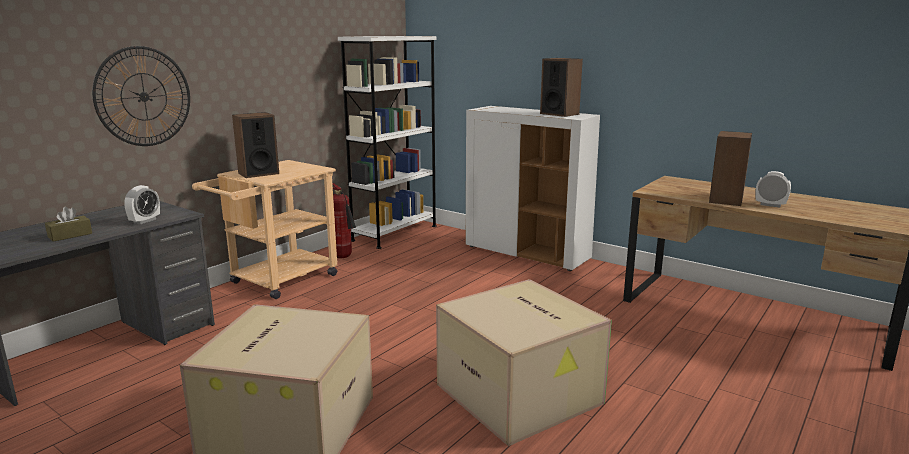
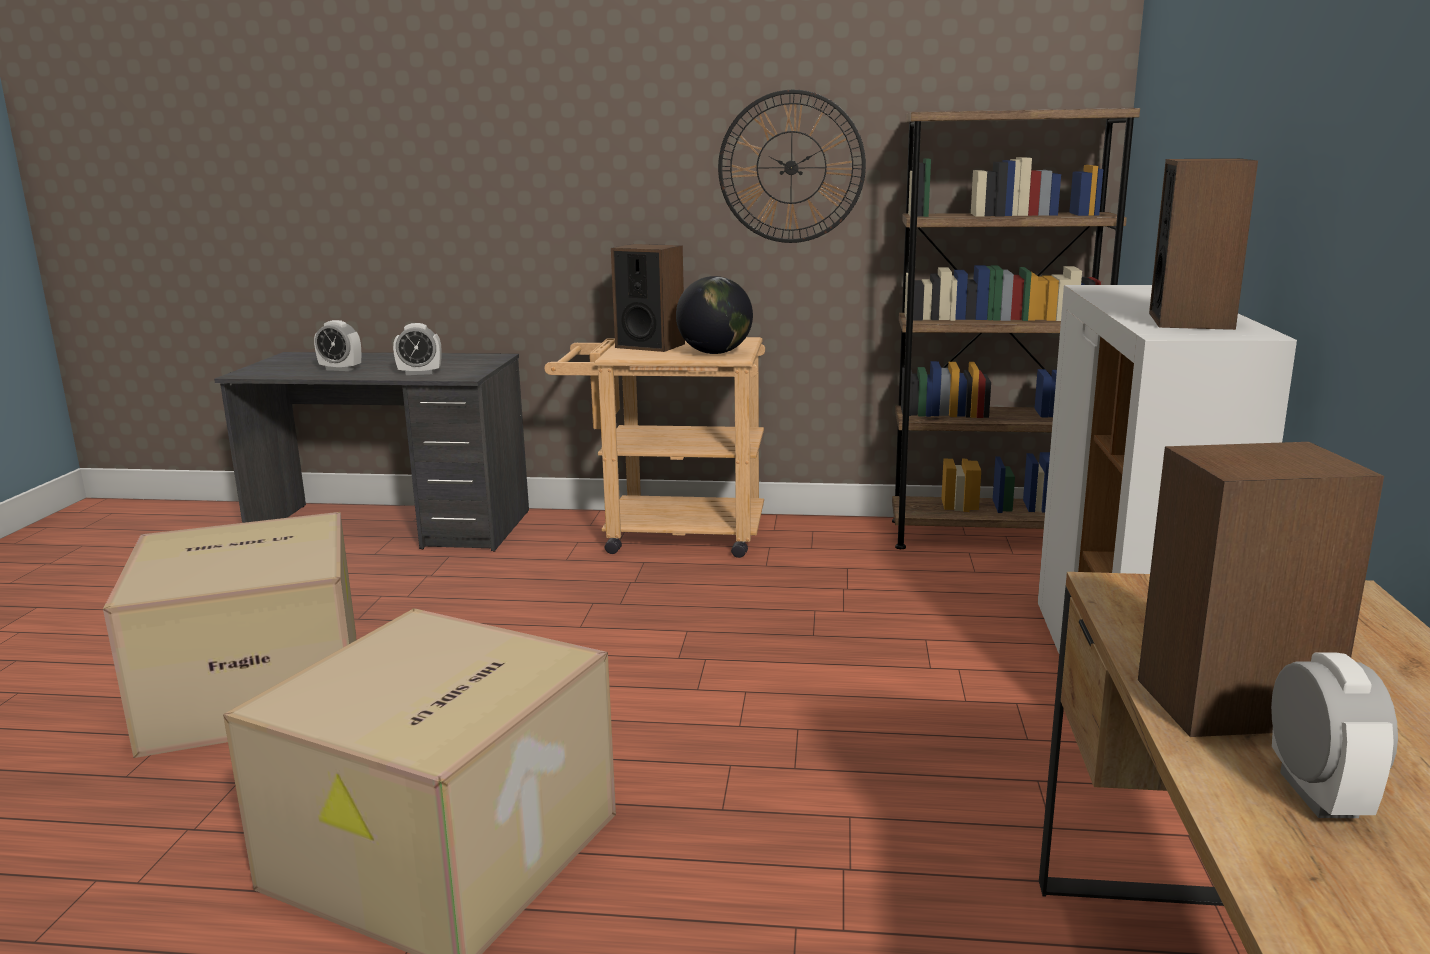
camera: 60 degrees right, 0 degrees up
brown tissue box [45,207,92,242] -> alarm clock [314,320,361,371]
wall clock [92,46,190,146] -> wall clock moved to [718,90,866,243]
fire extinguisher [332,183,356,258] -> none
white bookcase [338,36,437,249] -> brown bookcase [892,108,1140,549]
none -> globe [676,276,753,354]

